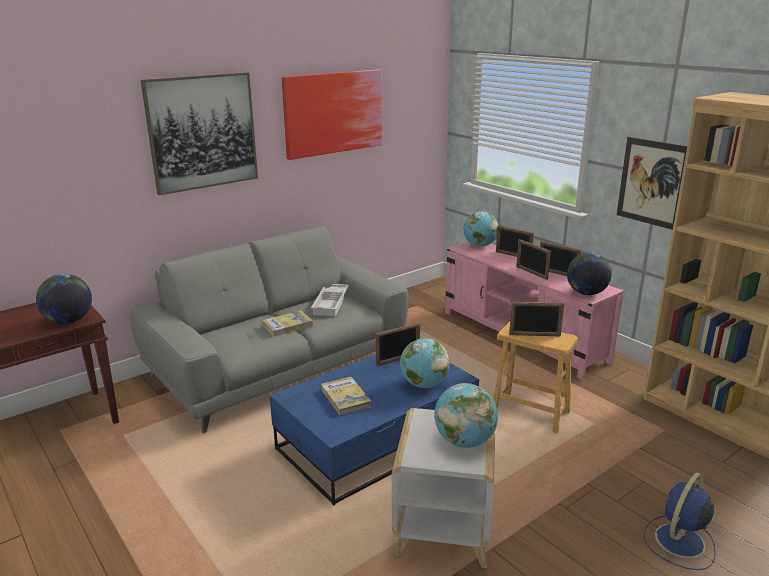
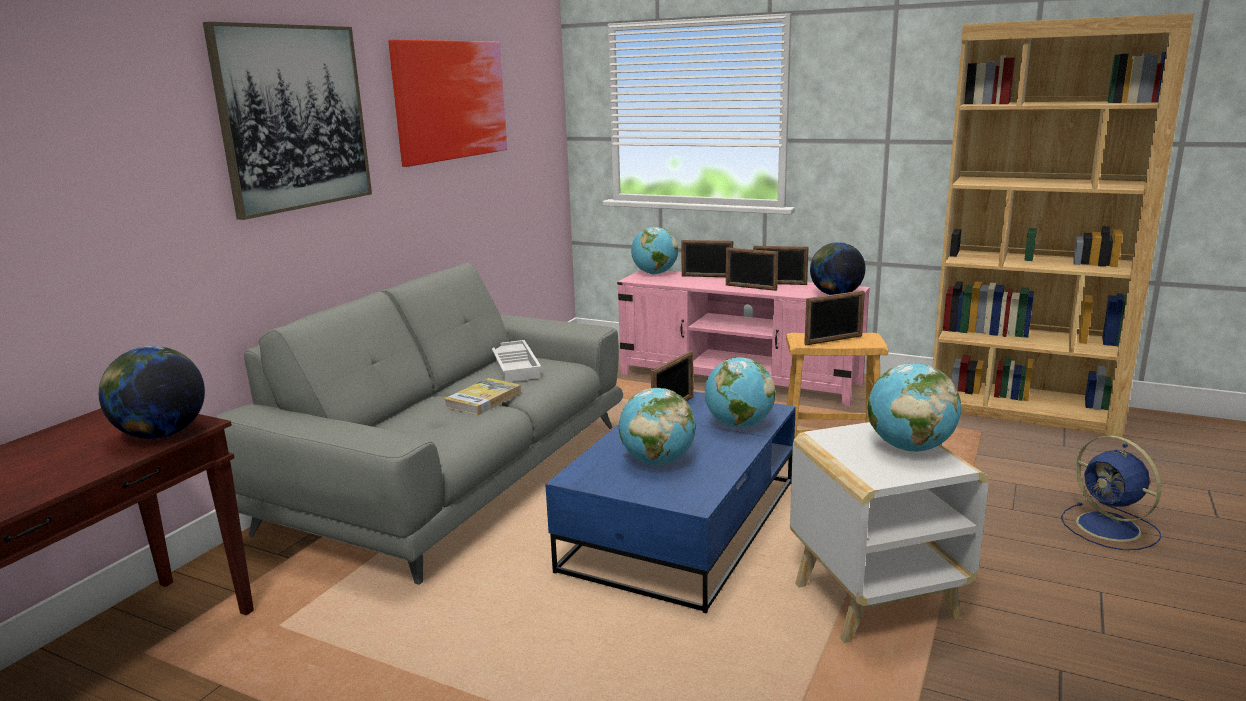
camera: 25 degrees left, 5 degrees down
book [321,377,371,415] -> globe [619,388,696,465]
picture [617,137,687,230] -> none
blue fan [643,472,716,570] -> blue fan turned 45 degrees counterclockwise [1061,435,1161,550]

